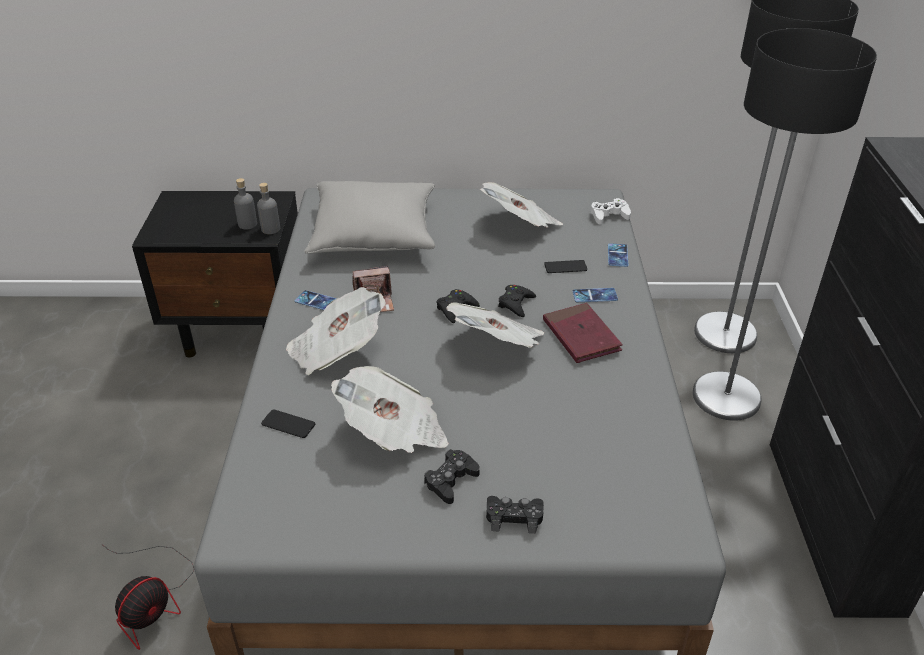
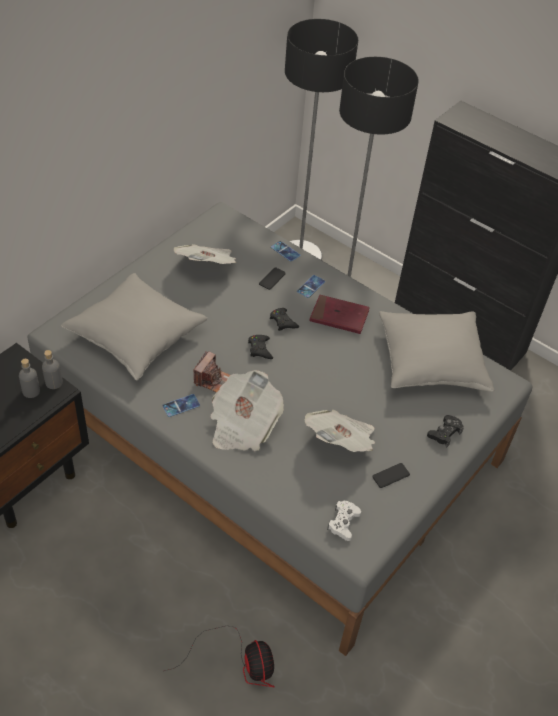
camera: 55 degrees left, 10 degrees up
phone [261,409,315,438] -> phone moved to [372,463,410,488]
black game controller [424,449,480,504] -> none
newspaper [447,302,544,348] -> none
white game controller [591,198,631,225] -> white game controller moved to [327,501,361,541]
none -> grey pillow [379,311,494,392]

